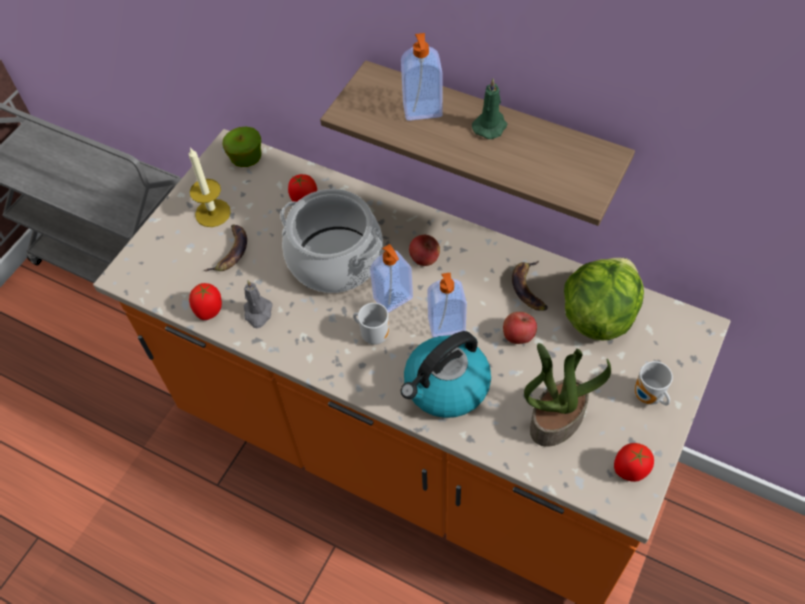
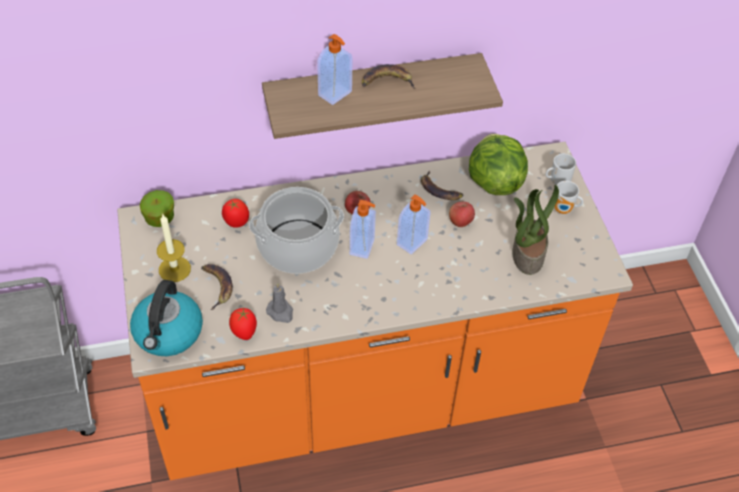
camera: 45 degrees left, 5 degrees down
mug [353,303,389,345] -> mug moved to [545,153,576,185]
kettle [401,331,491,418] -> kettle moved to [130,280,203,356]
green candle [472,79,507,139] -> banana [362,64,416,89]
tomato [614,443,654,482] -> none

